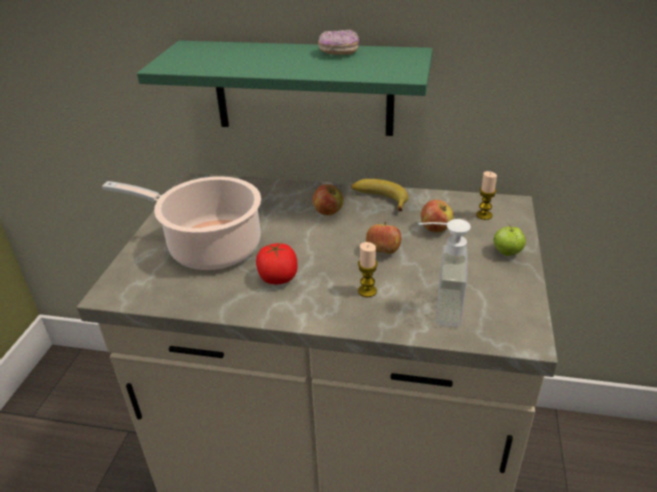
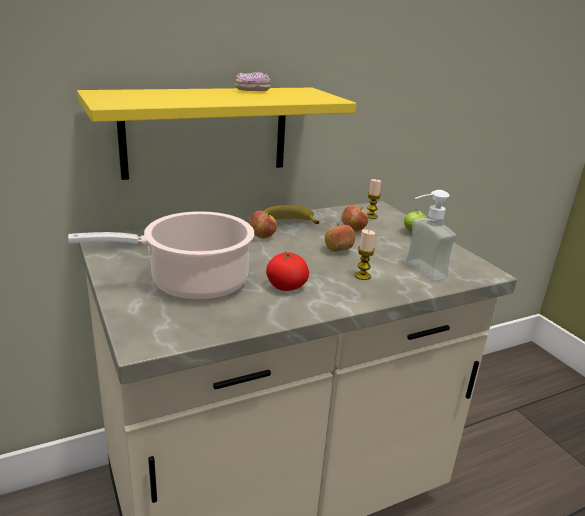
camera: 40 degrees left, 10 degrees down
green shelf [137,41,433,136] -> yellow shelf [77,88,356,180]

